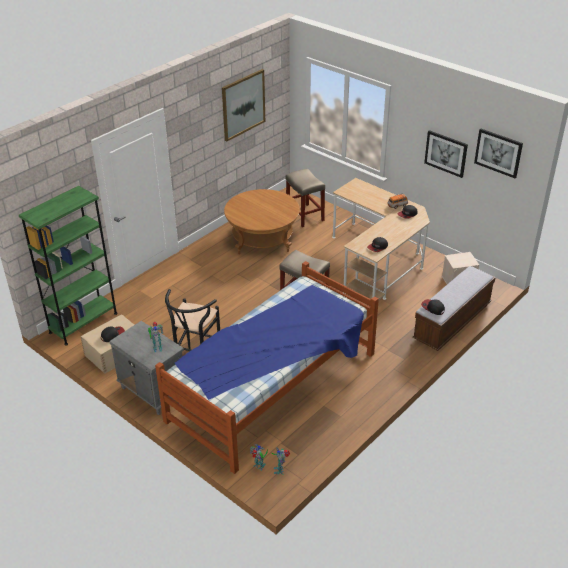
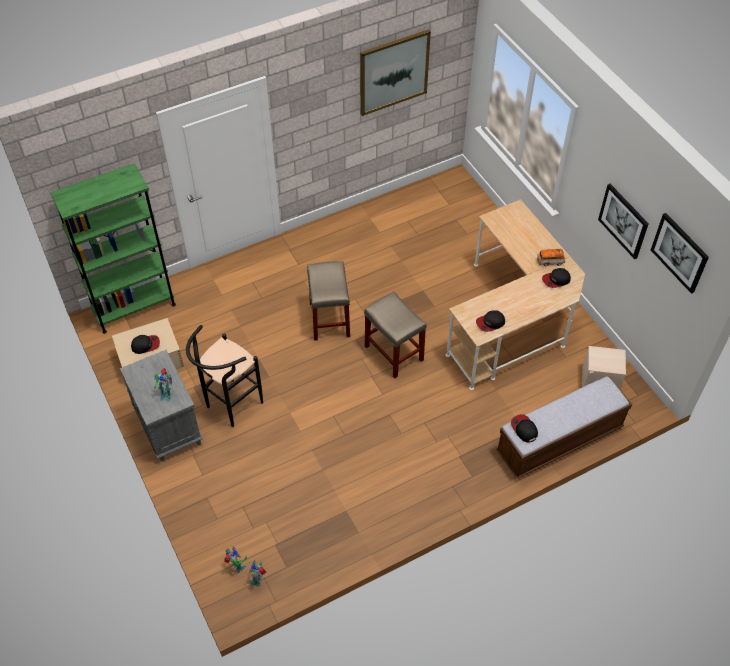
camera: 20 degrees right, 15 degrees up
bed [155,261,379,474] -> none
brown coffee table [224,189,300,254] -> none
beige stool [286,169,325,227] -> beige stool moved to [307,261,350,341]

